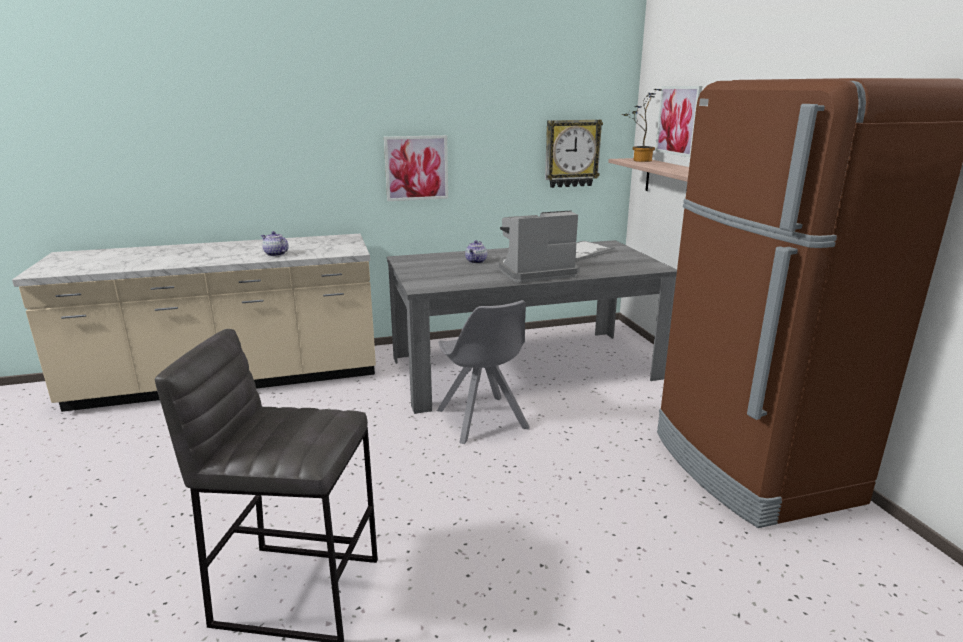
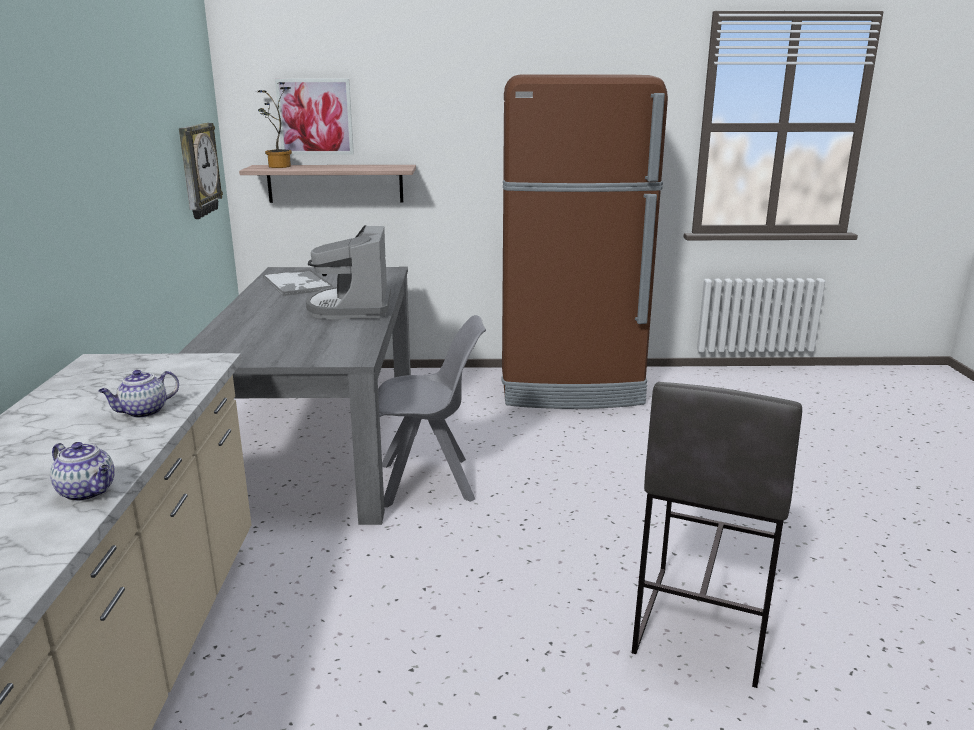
camera: 75 degrees left, 0 degrees up
picture [384,135,448,201] -> none
teapot [465,240,487,264] -> teapot moved to [50,442,115,501]

